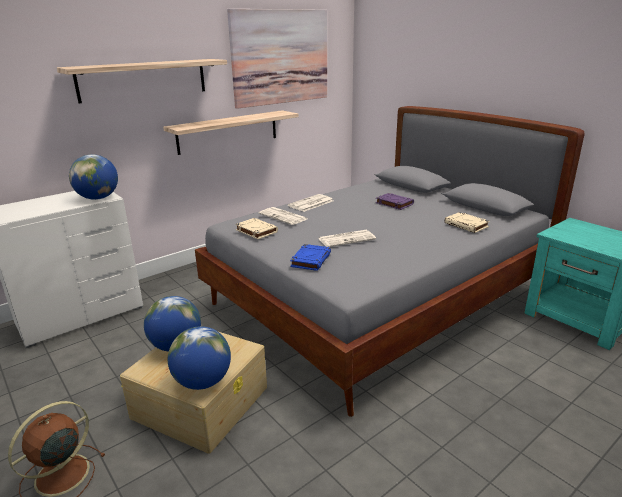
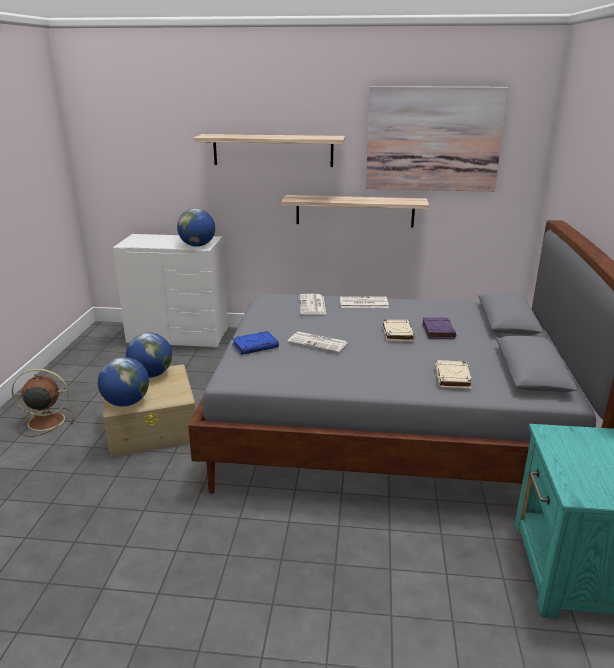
camera: 45 degrees right, 0 degrees up
beige book [235,218,278,239] -> beige book moved to [383,320,415,341]

